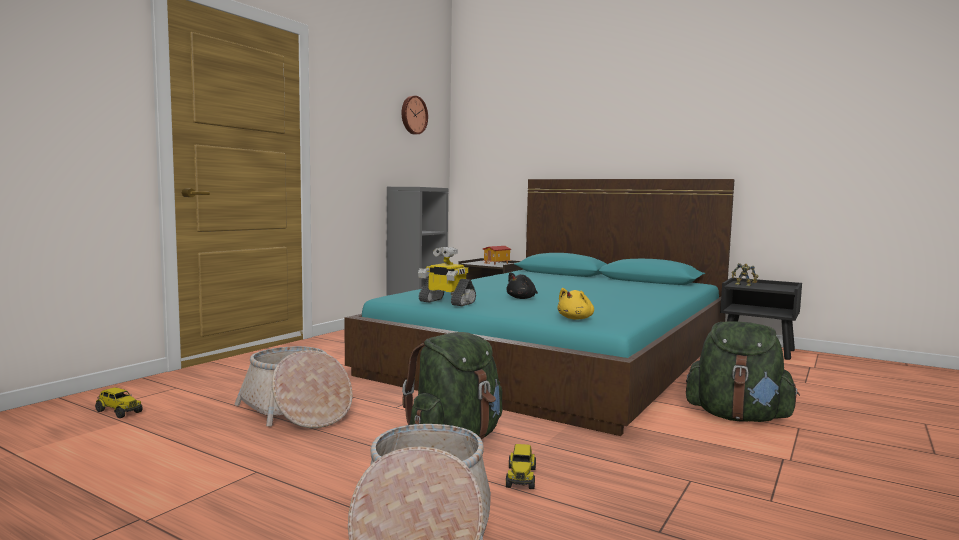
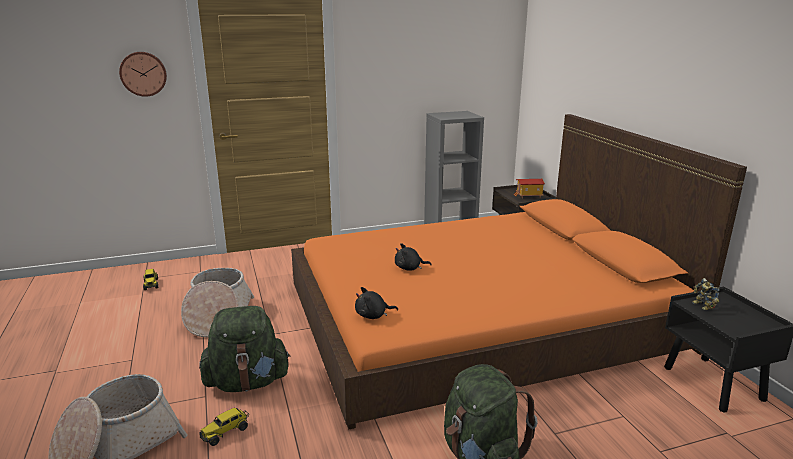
camera: 40 degrees right, 15 degrees up
turquoise bed [344,179,735,436] -> orange bed [291,114,747,429]
wall clock [402,96,428,134] -> wall clock moved to [119,52,167,97]
toy robot [418,247,476,306] -> none
yellow plush toy [557,288,594,320] -> black plush toy [355,287,398,319]

